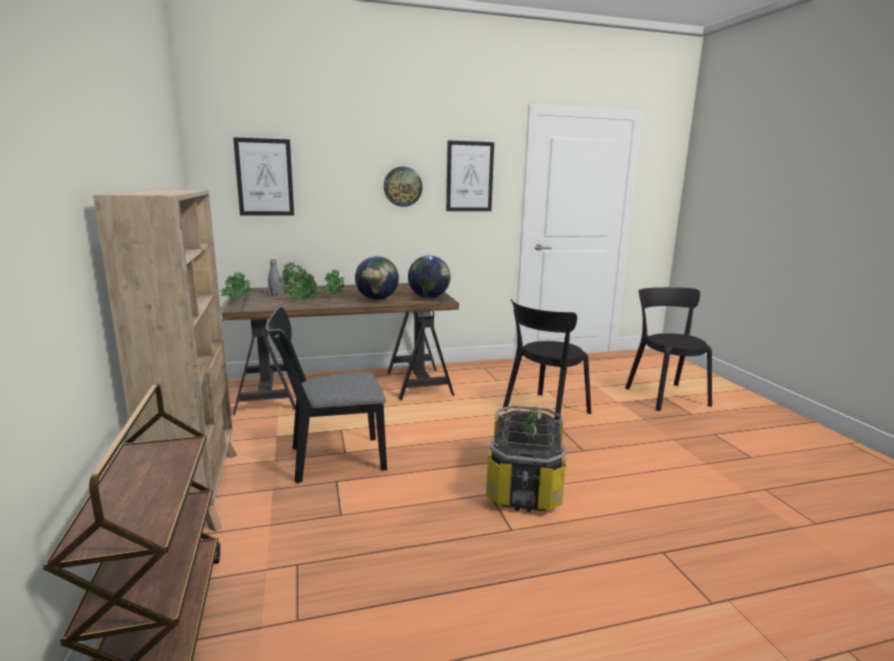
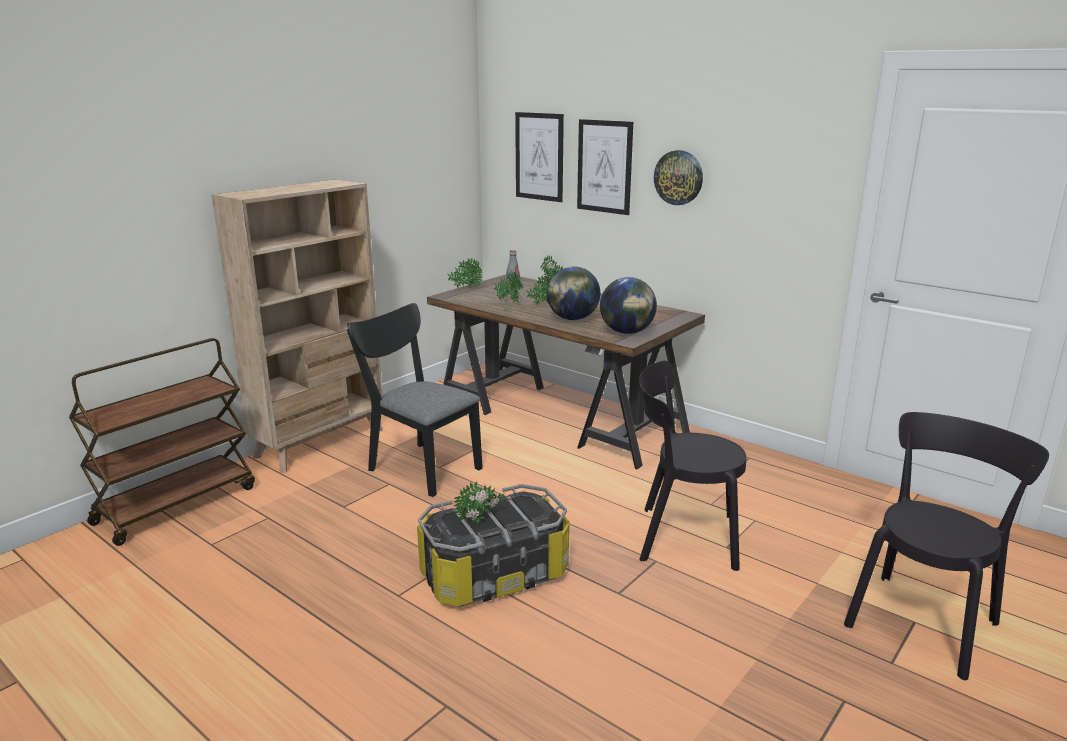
camera: 55 degrees right, 5 degrees up
picture [446,140,494,211] -> picture moved to [577,119,633,215]

